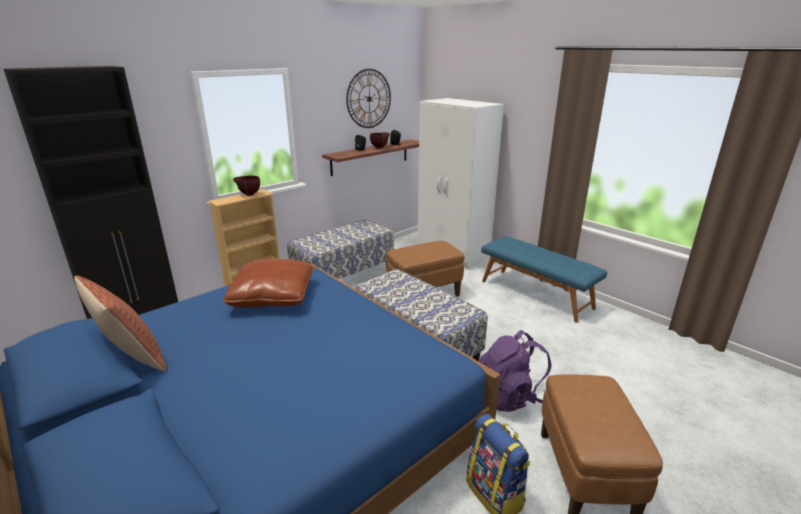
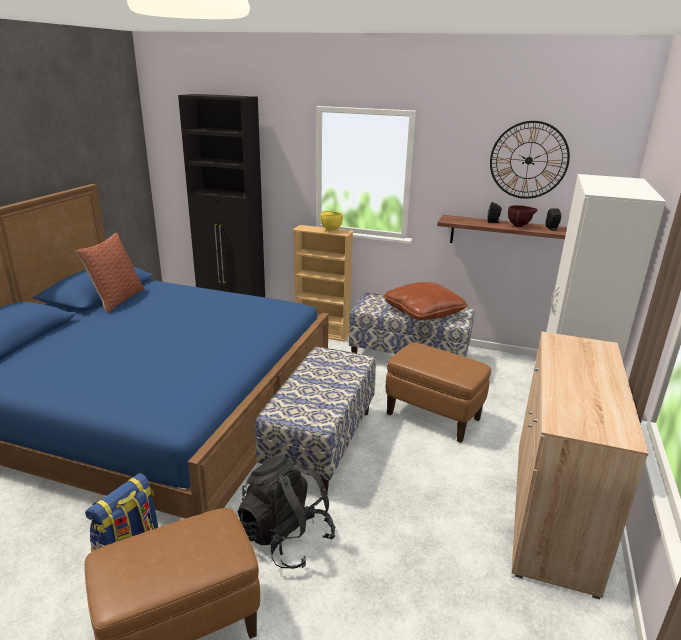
camera: 60 degrees right, 0 degrees up
brown pillow [223,259,314,307] -> brown pillow moved to [383,282,468,320]
brown bowl [233,176,260,196] -> yellow bowl [320,211,343,232]
purple backpack [479,330,552,412] -> black backpack [238,455,335,569]
blue bench [481,237,607,323] -> beige cabinet [512,332,649,599]

